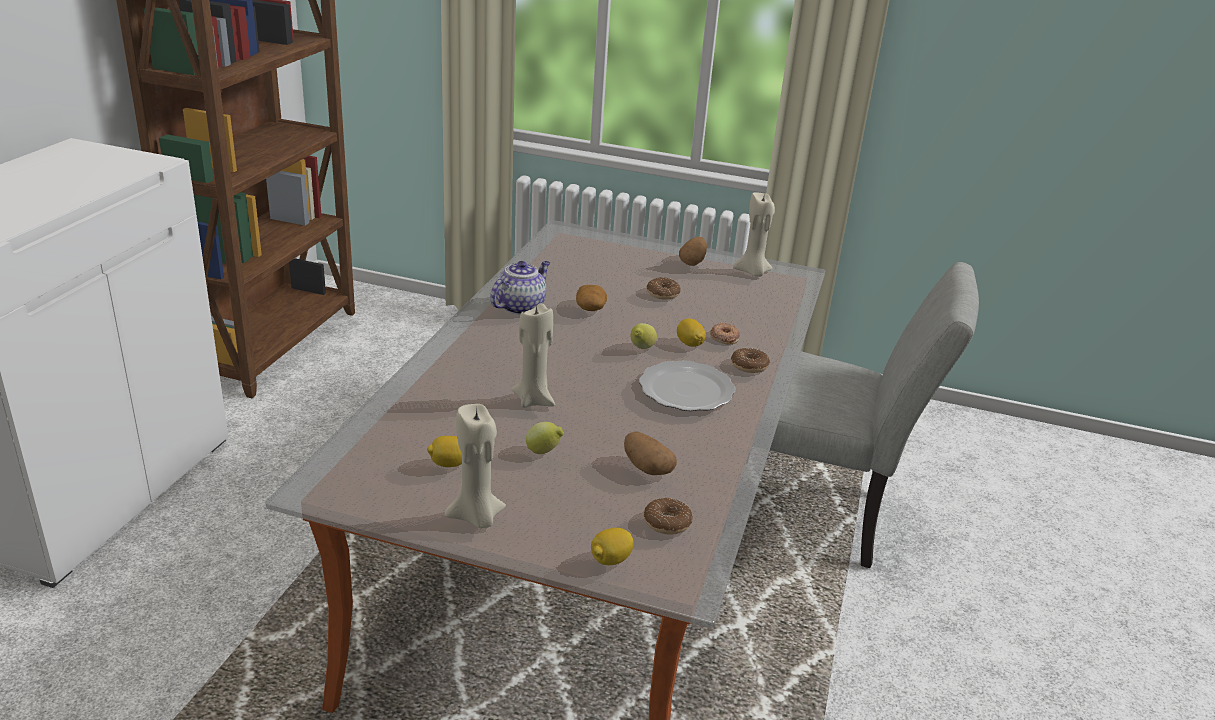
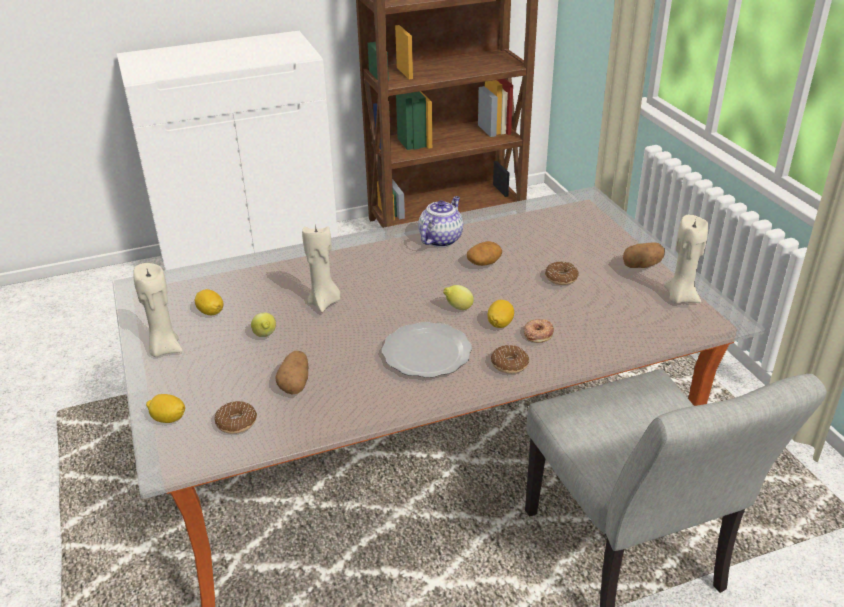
camera: 55 degrees right, 5 degrees up
teapot [490,261,550,315] -> teapot turned 60 degrees counterclockwise [418,196,463,247]

